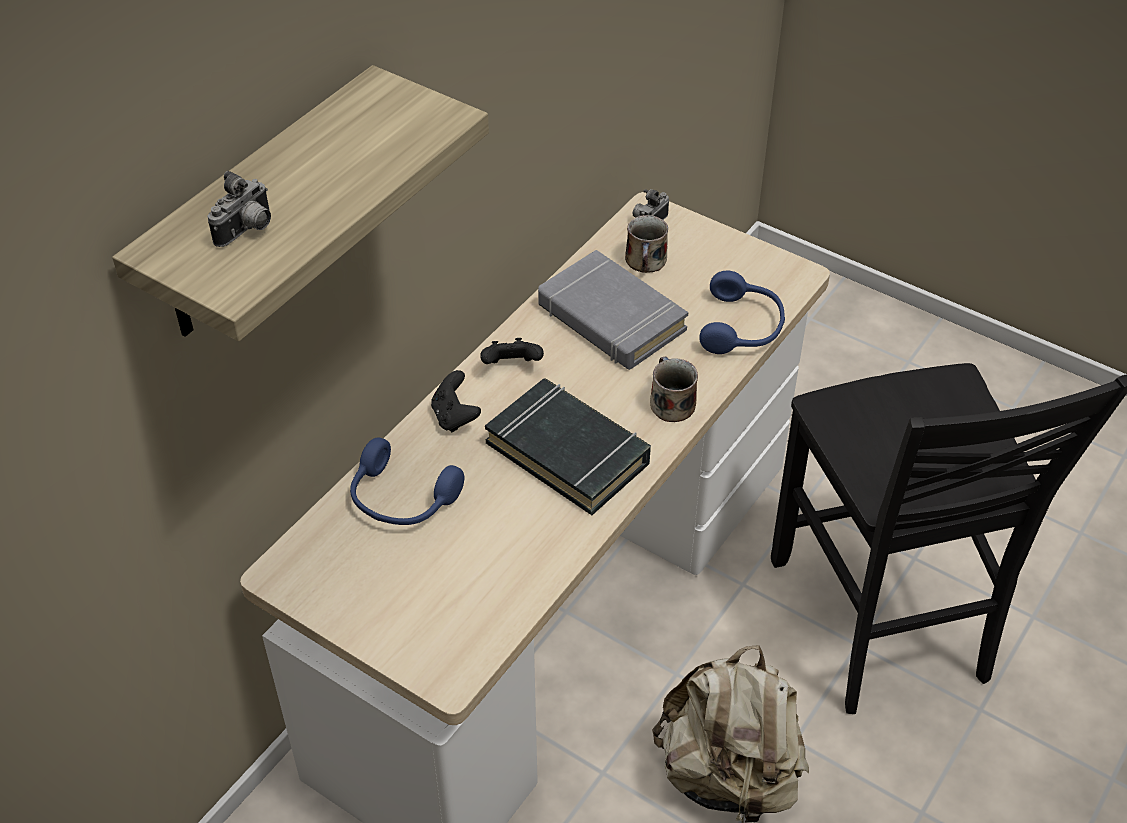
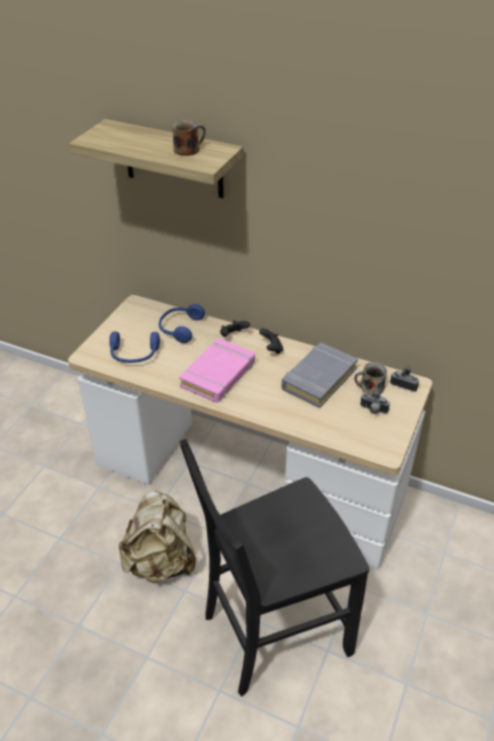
camera: 80 degrees right, 5 degrees down
camera [208,171,271,247] -> camera moved to [360,389,390,414]
black book [485,379,651,515] -> pink book [179,338,255,403]
mug [650,356,698,422] -> mug moved to [172,120,206,156]
blue headphones [699,271,785,354] -> blue headphones moved to [109,332,160,363]

